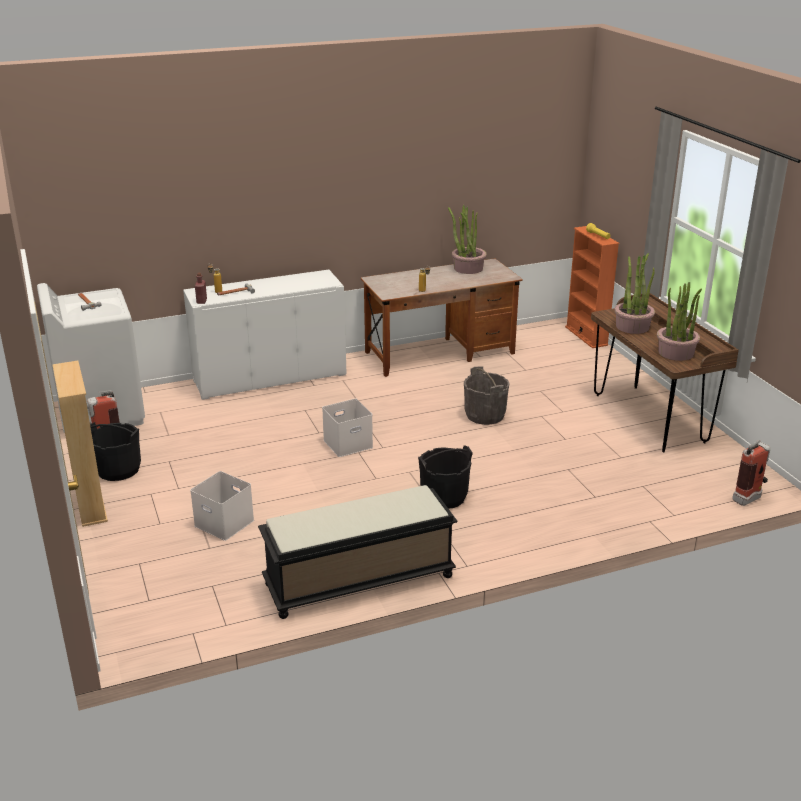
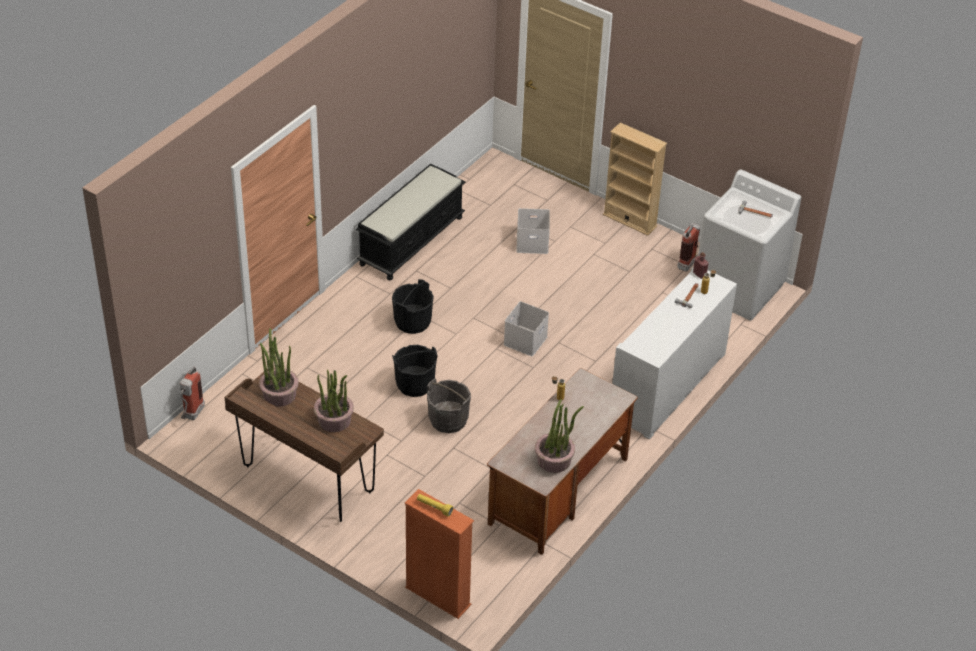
camera: 145 degrees right, 15 degrees up
black bucket [90,422,141,481] -> black bucket moved to [392,345,438,397]

